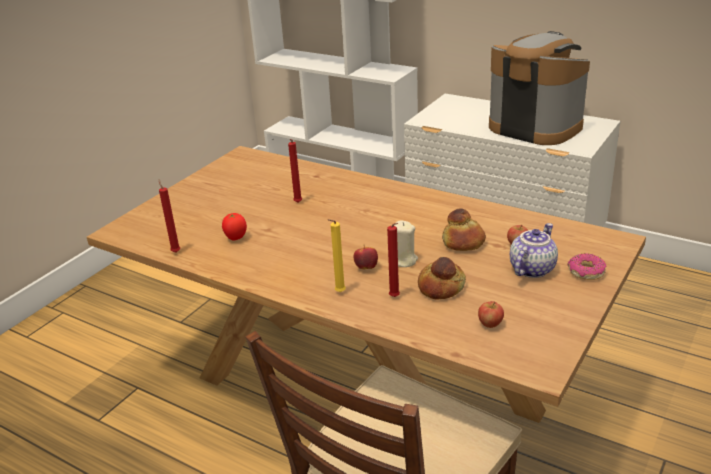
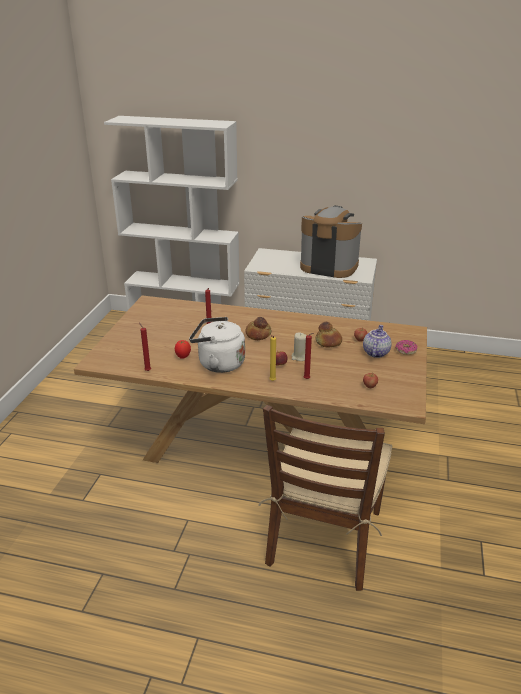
camera: 20 degrees left, 0 degrees up
bread [418,257,466,299] -> bread moved to [246,317,272,340]
none -> white kettle [189,317,245,373]

